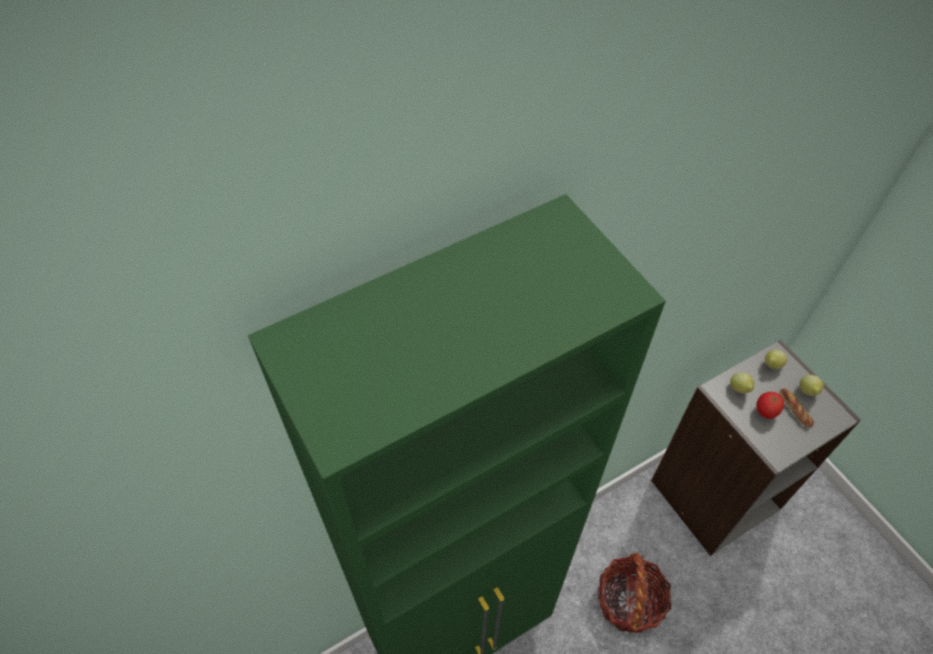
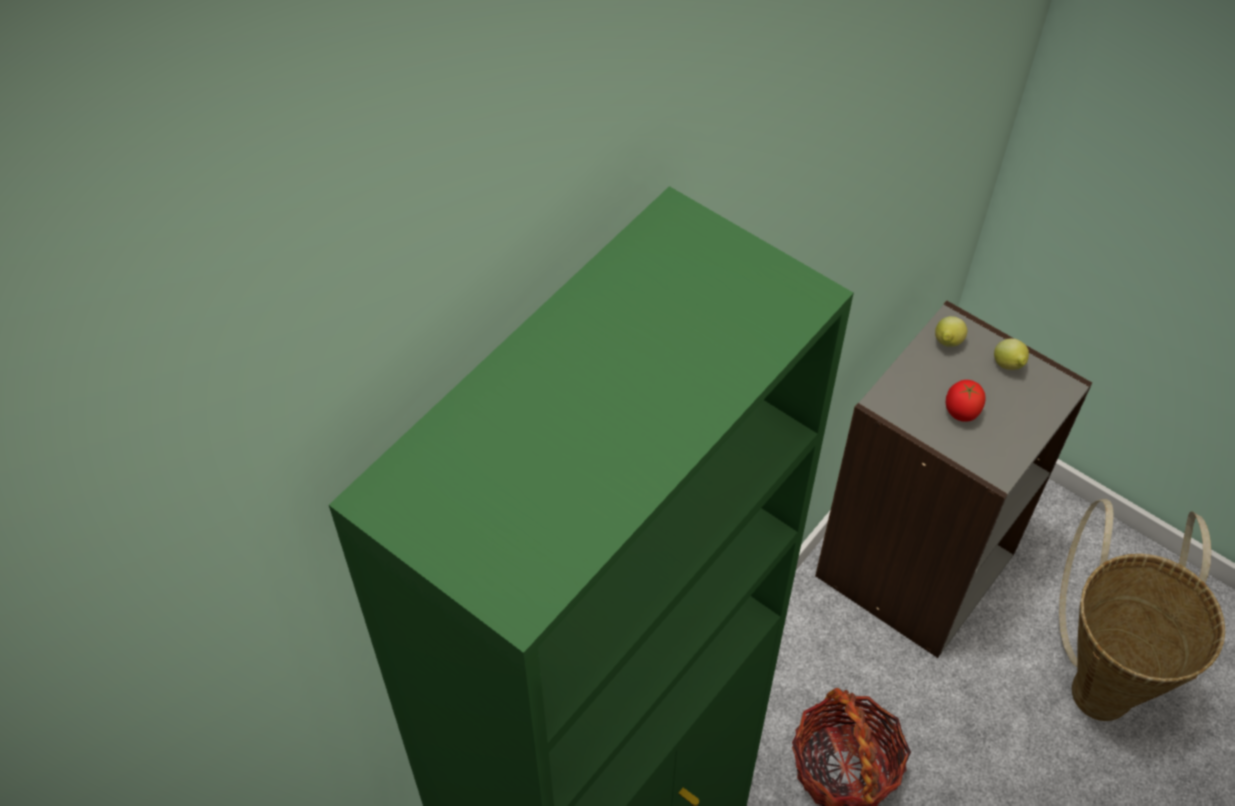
camera: 20 degrees left, 0 degrees up
lemon [730,372,754,393] -> none
bread [779,388,814,428] -> none
none -> basket [1059,499,1226,721]

